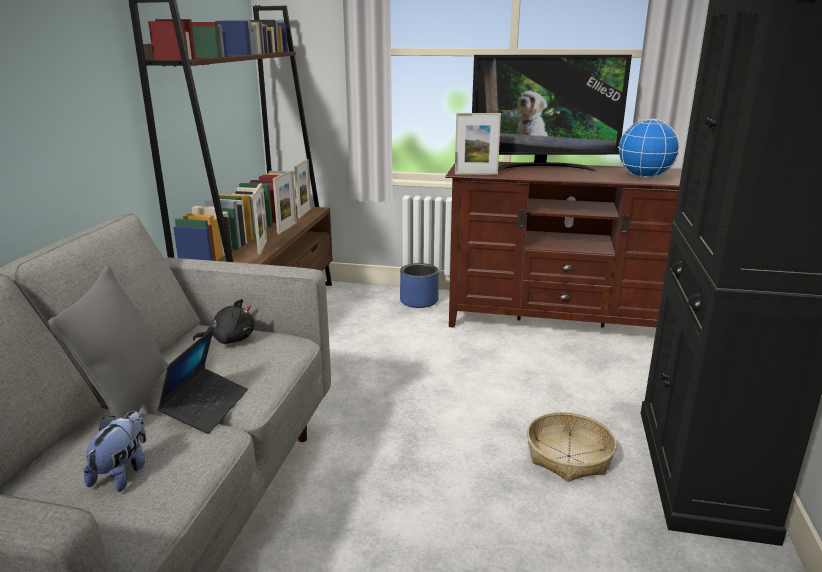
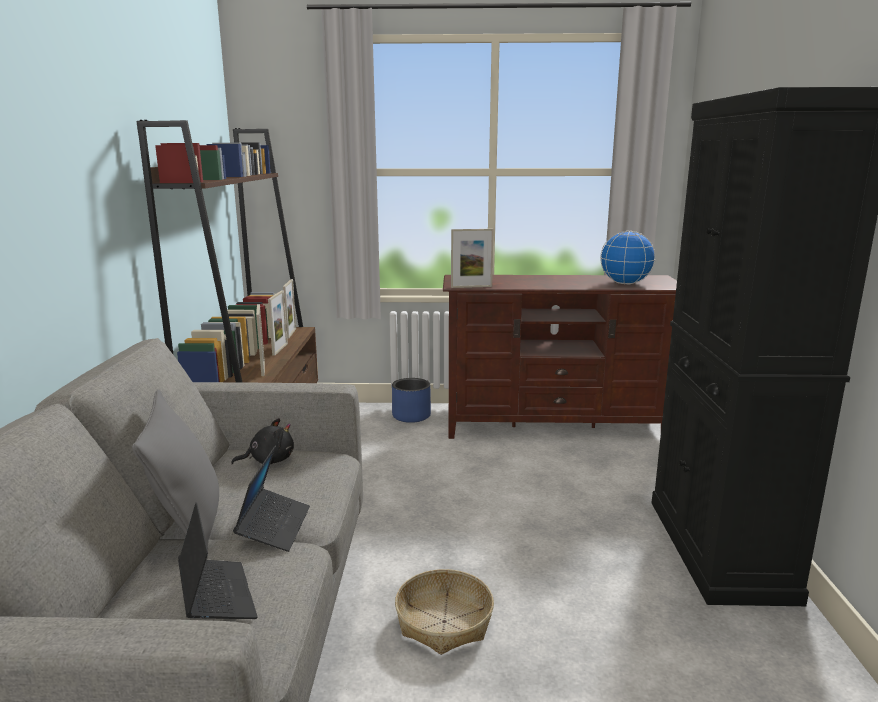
camera: 10 degrees left, 5 degrees down
plush toy [83,411,146,492] -> laptop [178,503,258,619]
television [472,55,632,172] -> none
basket [527,412,617,482] -> basket moved to [395,569,494,655]

